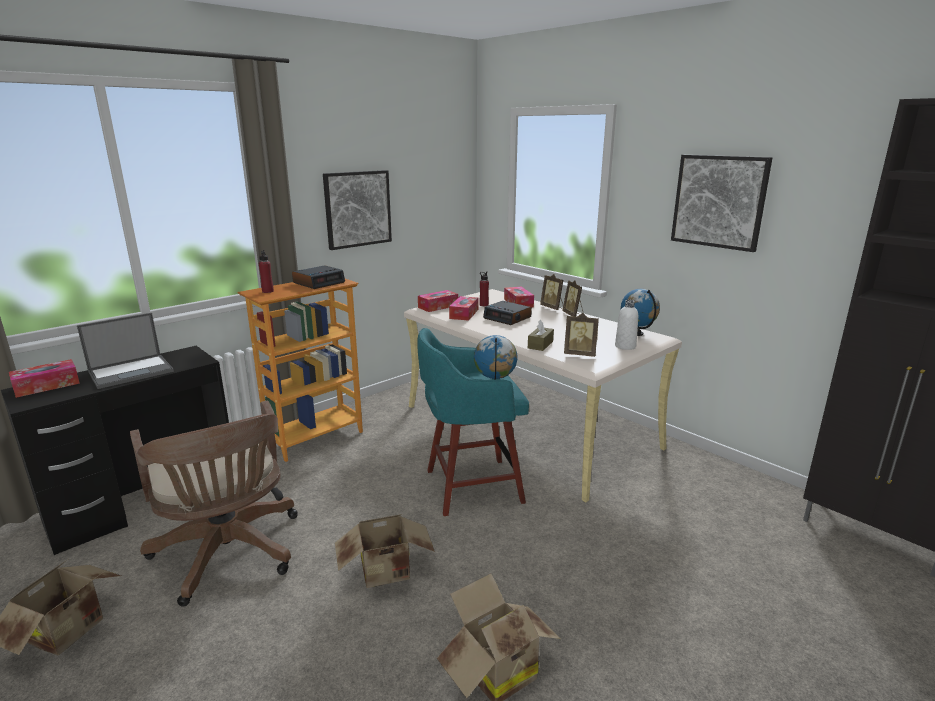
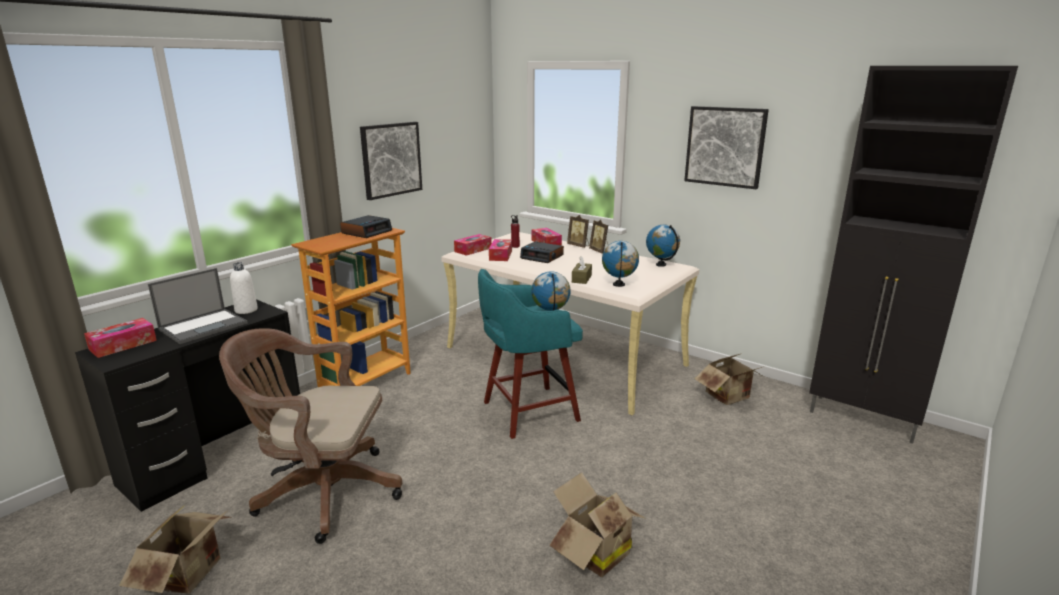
camera: 10 degrees left, 0 degrees up
brown office chair [130,400,298,607] -> brown office chair turned 135 degrees clockwise [219,328,402,544]
red bottle [259,250,274,293] -> none
cardboard box [335,514,435,588] -> cardboard box moved to [695,353,766,405]
picture frame [564,313,599,357] -> globe [602,241,639,287]
white bottle [615,299,638,350] -> white bottle moved to [230,262,258,314]

